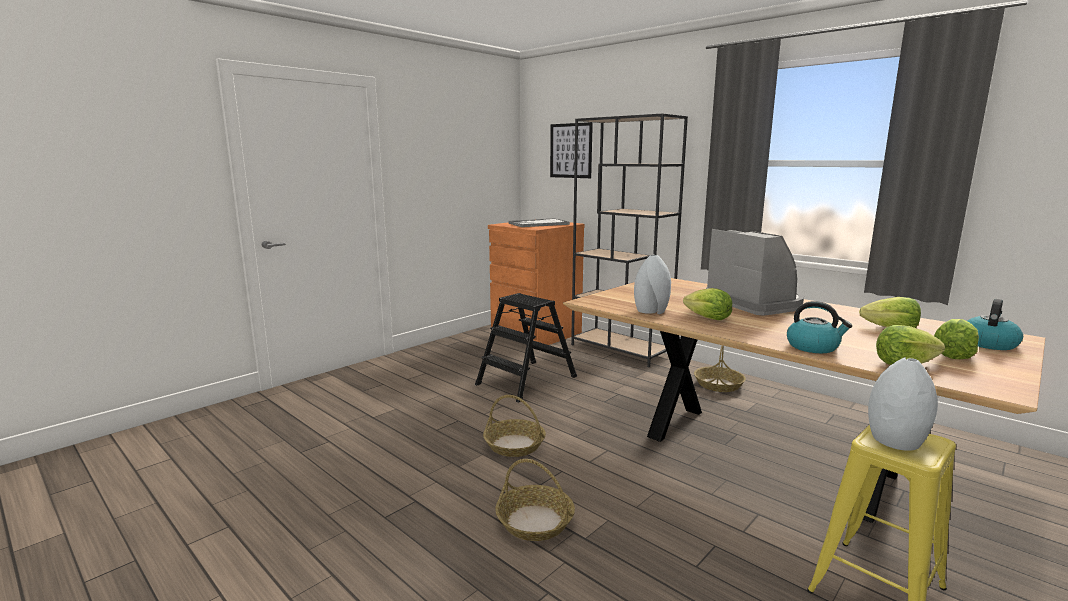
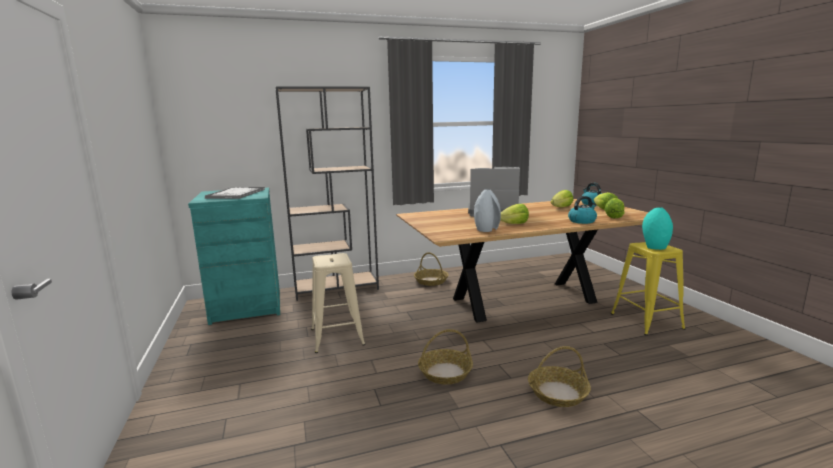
camera: 60 degrees left, 0 degrees up
black step ladder [475,293,577,403] -> beige stool [311,253,365,353]
orange dresser [488,222,585,345] -> turquoise dresser [188,188,280,325]
picture [550,122,593,178] -> none
grey vase [868,357,938,451] -> turquoise vase [642,207,673,250]

